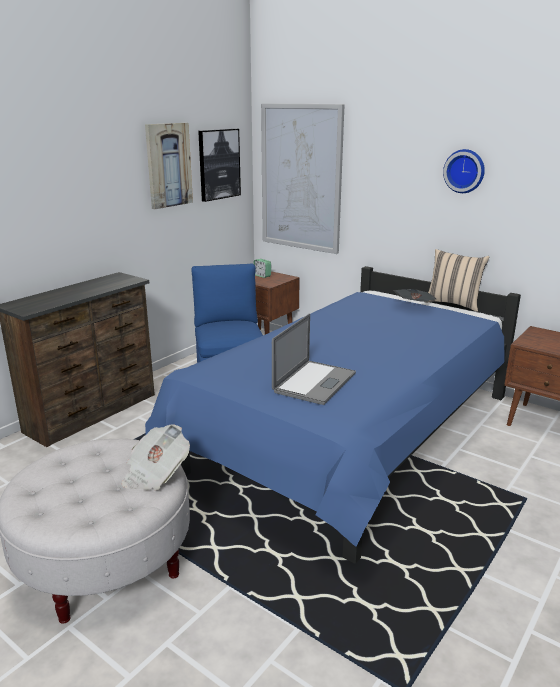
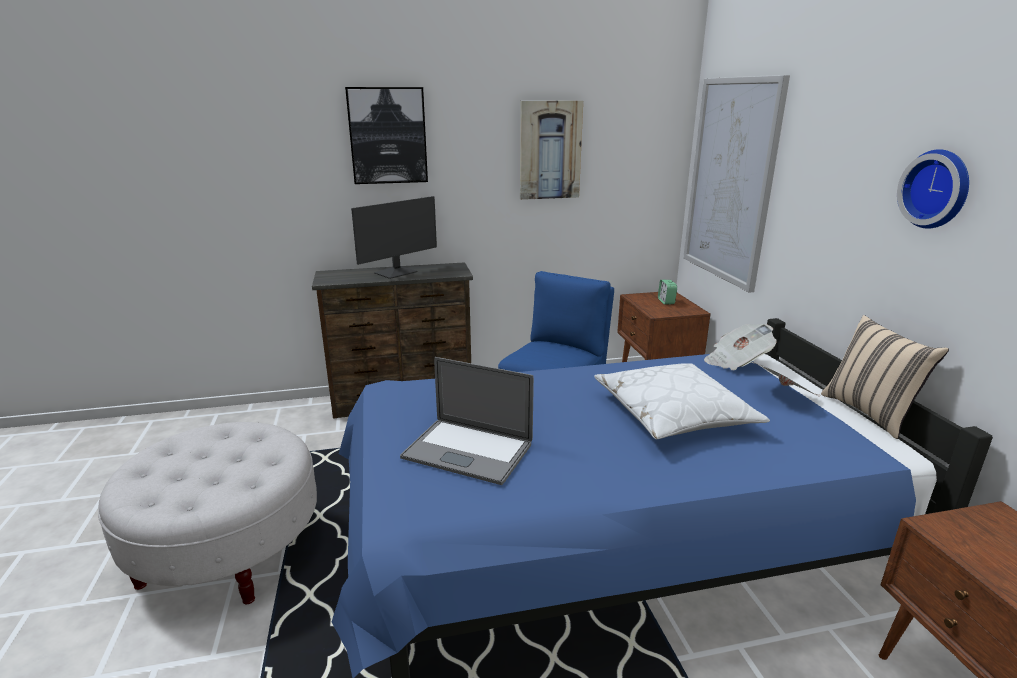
camera: 40 degrees right, 0 degrees up
newspaper [122,424,190,491] -> newspaper moved to [704,324,777,370]
picture [198,129,241,202] -> picture moved to [345,87,428,184]
laptop [272,314,356,405] -> laptop turned 45 degrees clockwise [400,357,534,485]
none -> monitor [351,196,437,279]
none -> white pillow [594,363,770,439]

